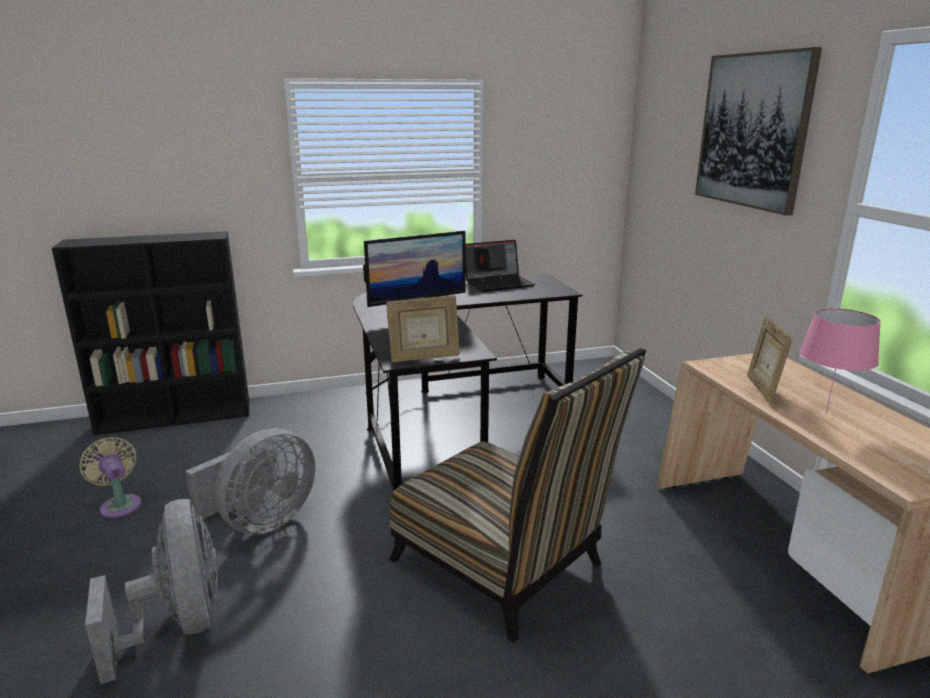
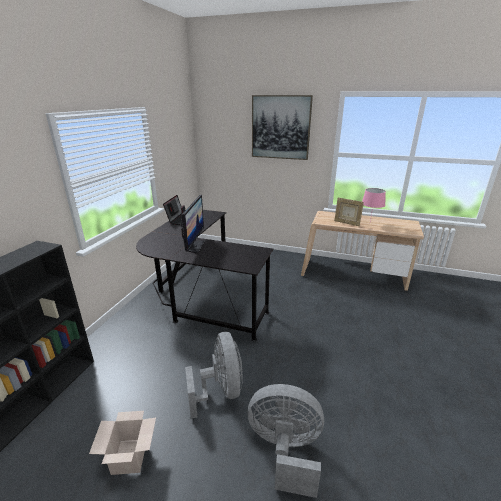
camera: 55 degrees left, 5 degrees up
beige fan [79,437,142,518] -> cardboard box [89,411,156,475]
picture frame [386,295,460,362] -> none
chair [389,348,646,643] -> none

